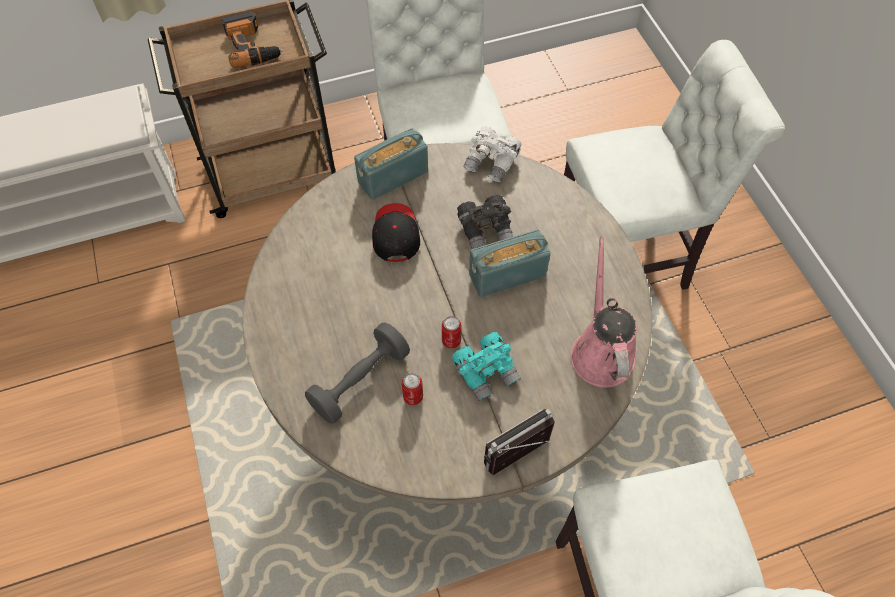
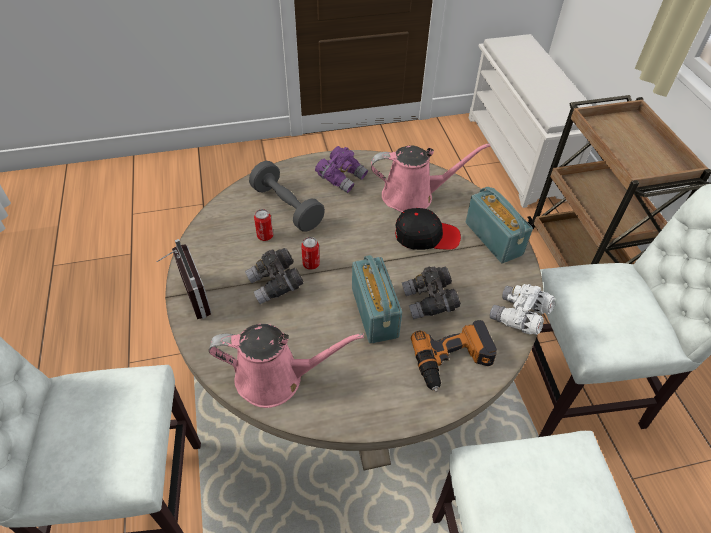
camera: 95 degrees right, 10 degrees down
power drill [222,11,283,68] -> power drill moved to [411,320,497,392]
turquoise binoculars [452,332,520,401] -> grey binoculars [245,248,304,304]
none -> purple binoculars [315,146,368,193]
none -> pink watering can [371,143,490,212]

